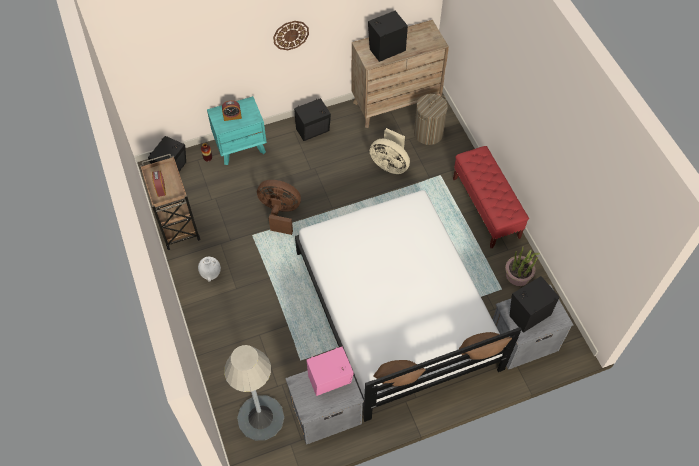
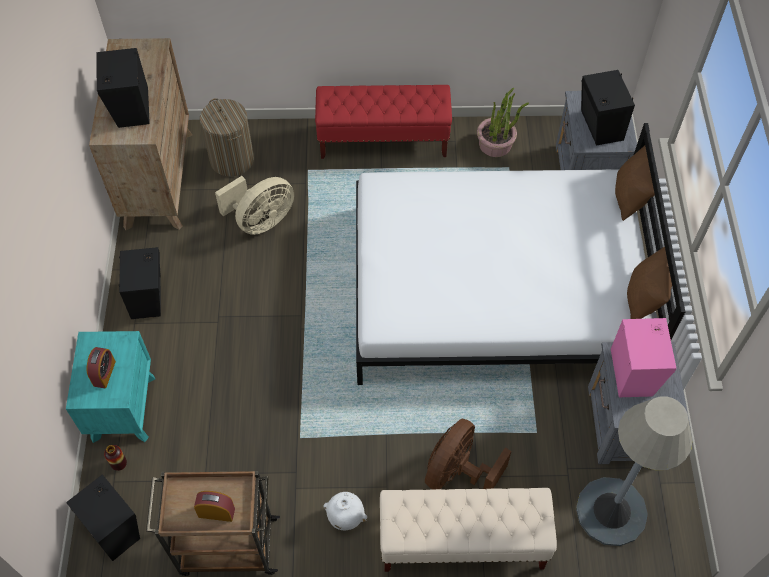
camera: 70 degrees left, 0 degrees up
brown fan [257,180,301,235] -> brown fan moved to [425,418,512,489]
wall clock [273,21,309,50] -> none
none -> beige bench [380,488,557,572]

